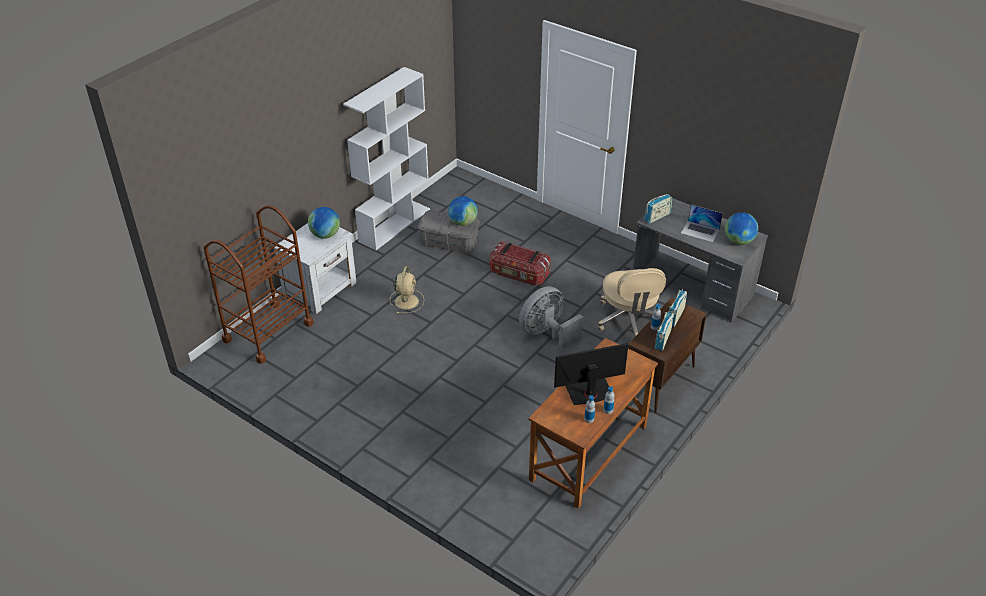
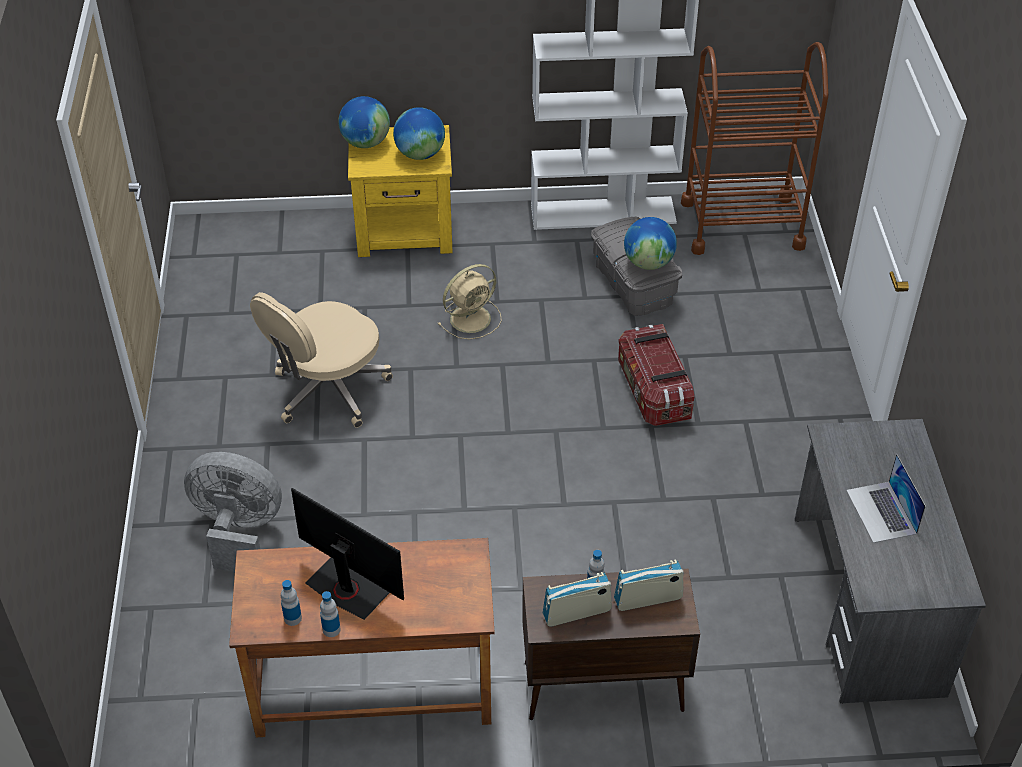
camera: 50 degrees right, 5 degrees up
brown cart [204,205,313,364] -> brown cart moved to [681,42,829,255]
white nightstand [273,223,357,314] -> yellow nightstand [348,125,453,257]
grey fan [519,286,583,348] -> grey fan moved to [184,452,282,572]
beige office chair [598,268,666,336] -> beige office chair moved to [250,292,393,428]
radio [644,194,672,223] -> none
globe [725,212,758,245] -> globe moved to [338,96,390,148]

